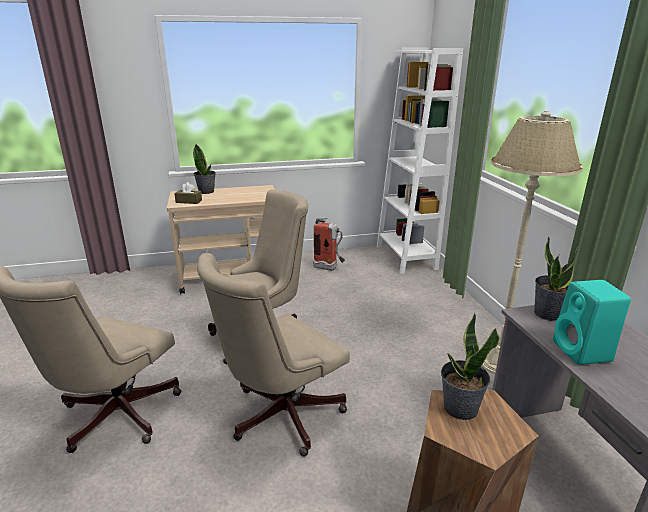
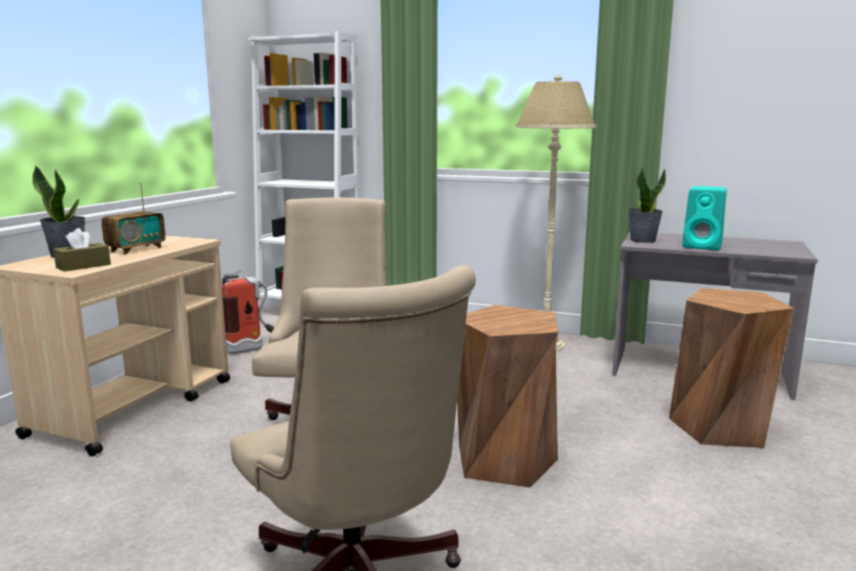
camera: 55 degrees left, 10 degrees down
beige office chair [197,253,350,457] -> brown stool [457,305,558,488]
potted plant [441,313,499,420] -> none
none -> radio [101,183,166,255]

